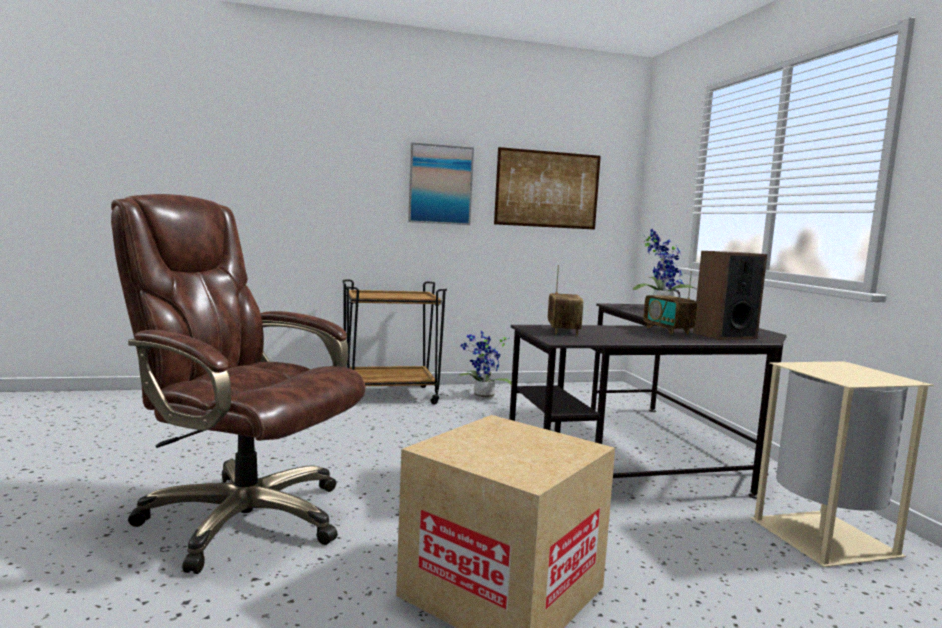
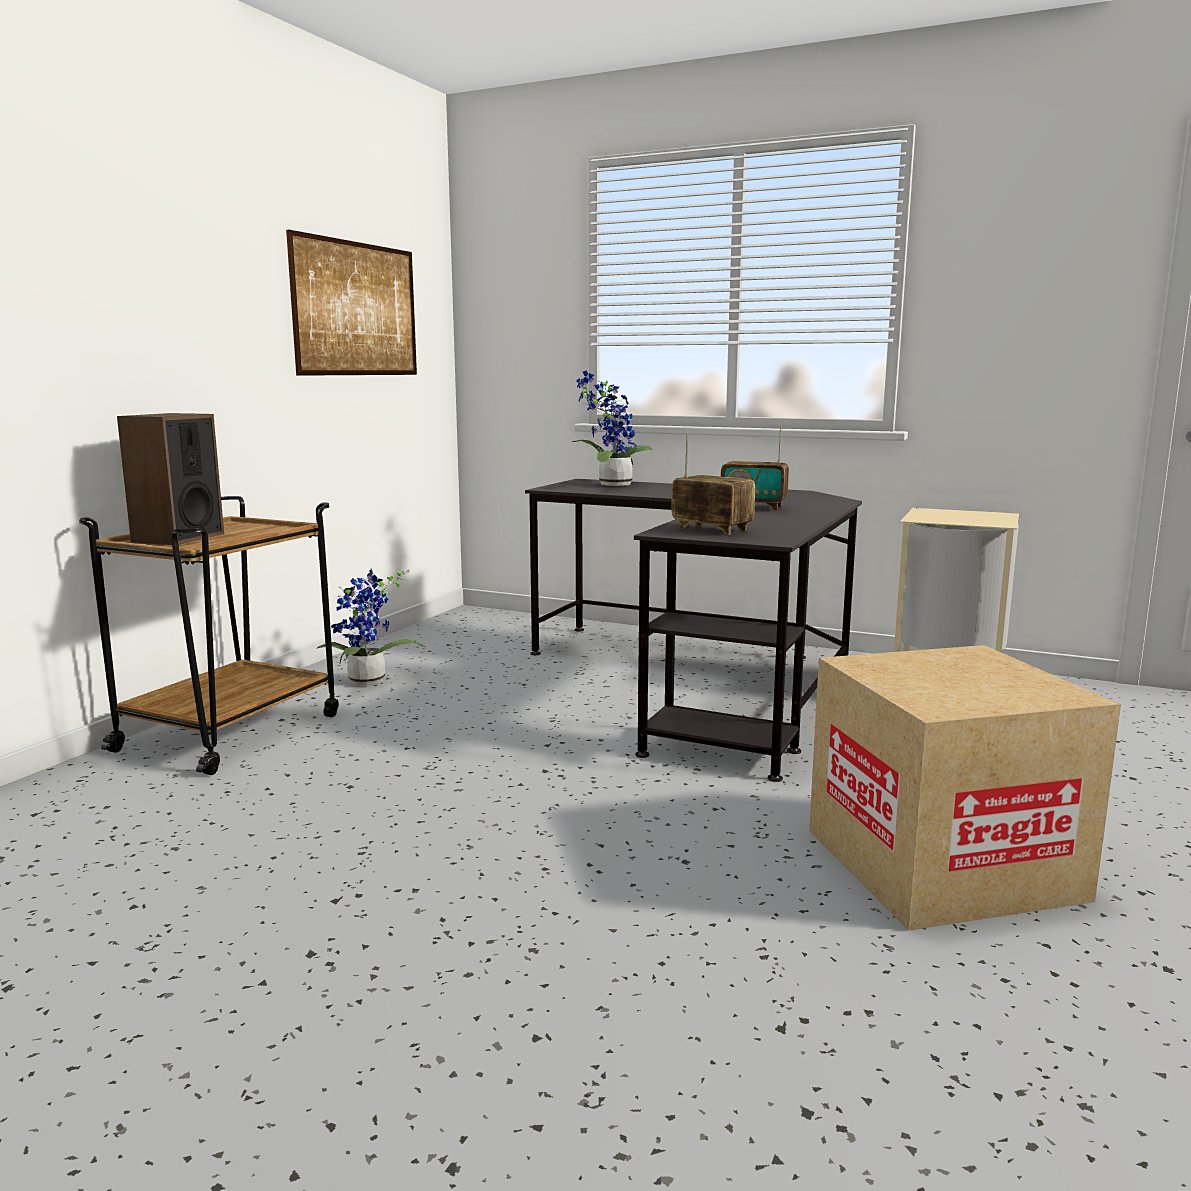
camera: 50 degrees left, 5 degrees up
brown office chair [111,194,365,574] -> none
picture [408,142,474,225] -> none
speaker [693,251,767,340] -> speaker moved to [117,413,224,545]

